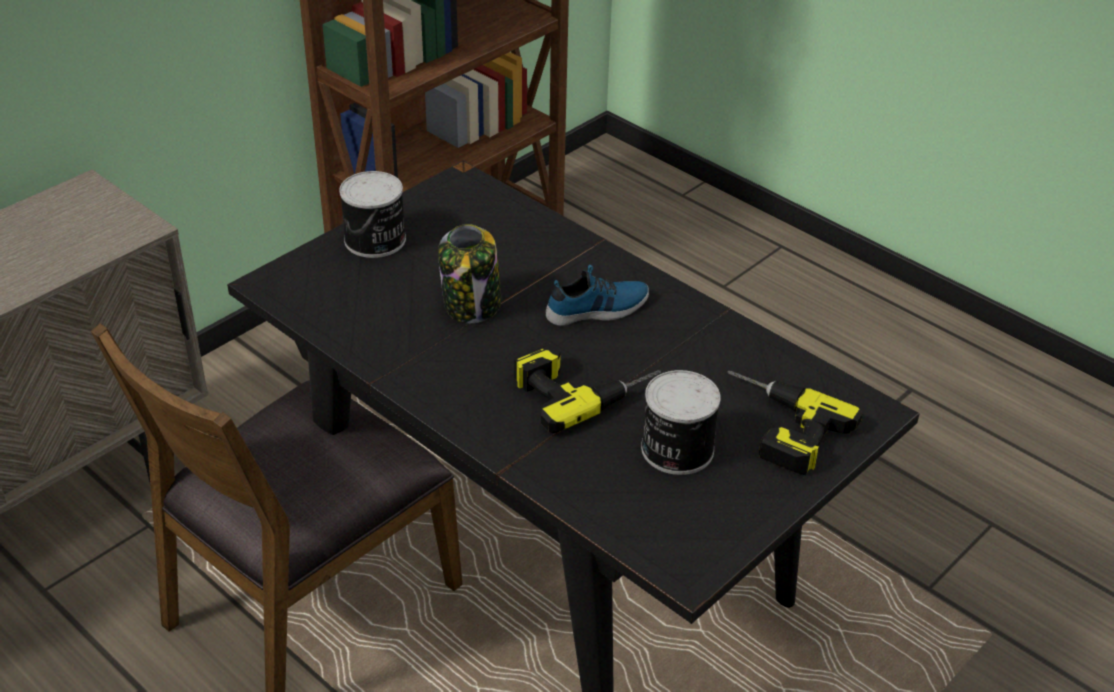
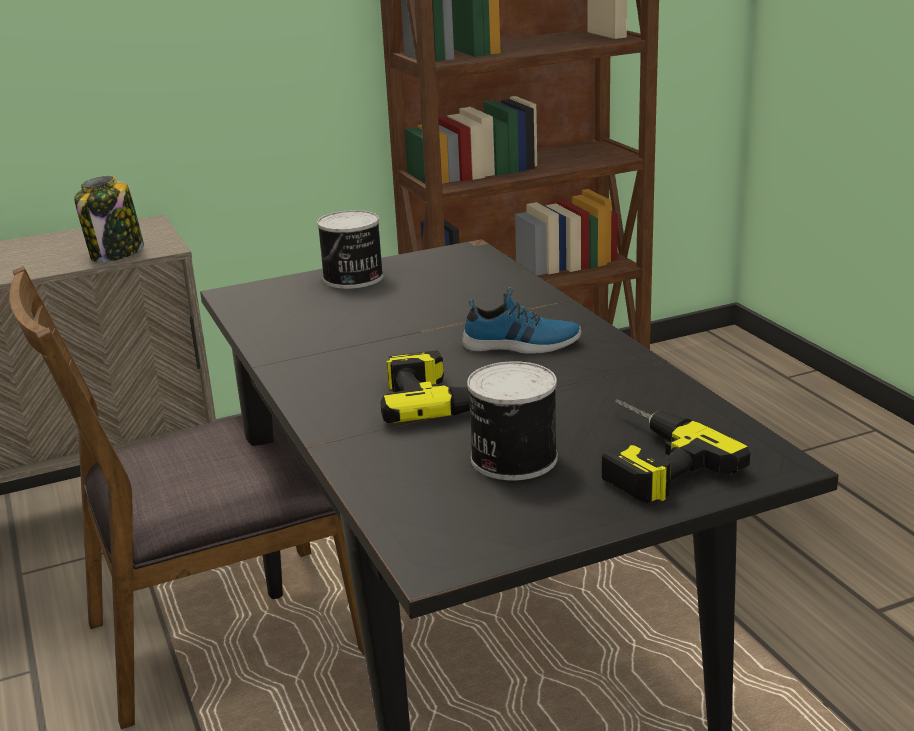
camera: 25 degrees right, 15 degrees down
jar [438,224,501,323] -> jar moved to [74,175,144,262]

